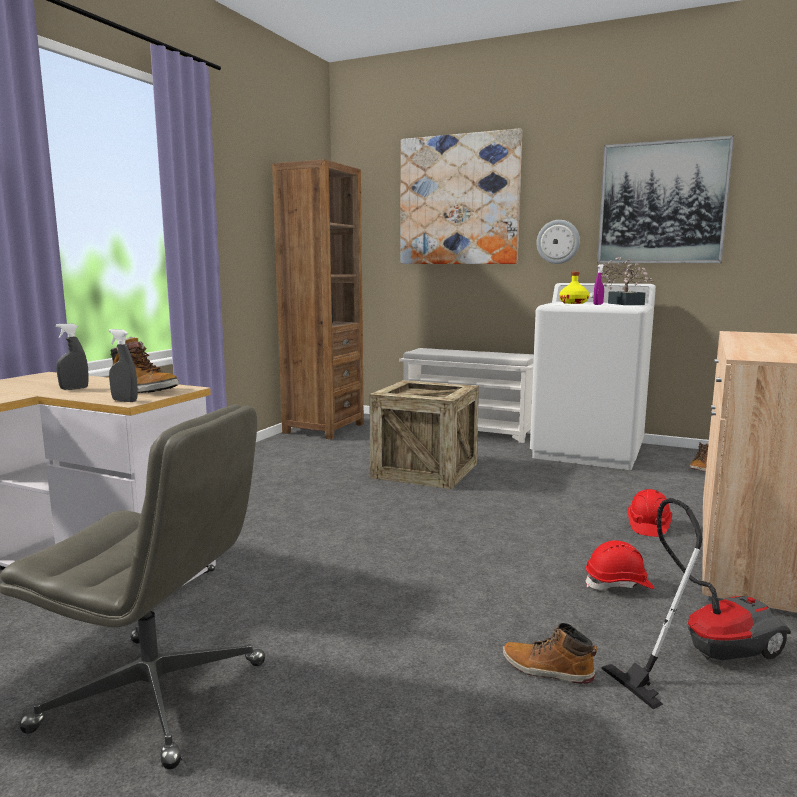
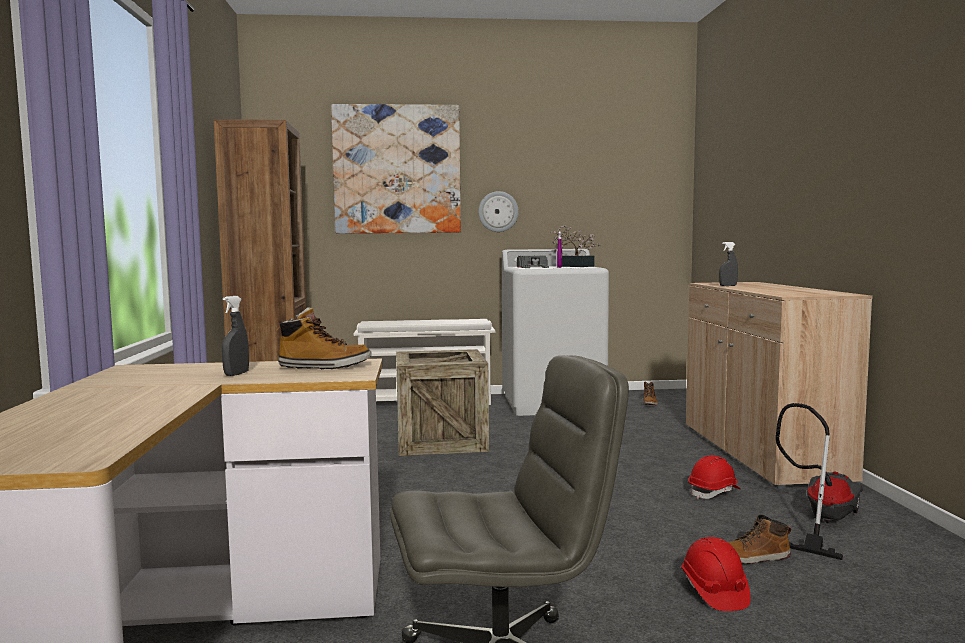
camera: 30 degrees left, 5 degrees down
grey spray bottle [108,329,138,402] -> grey spray bottle moved to [719,242,738,286]
yellow bottle [559,272,589,304] -> grey cap [517,255,549,268]
picture [597,135,734,263] -> none
red hard hat [628,489,672,537] -> red hard hat moved to [681,537,751,611]

